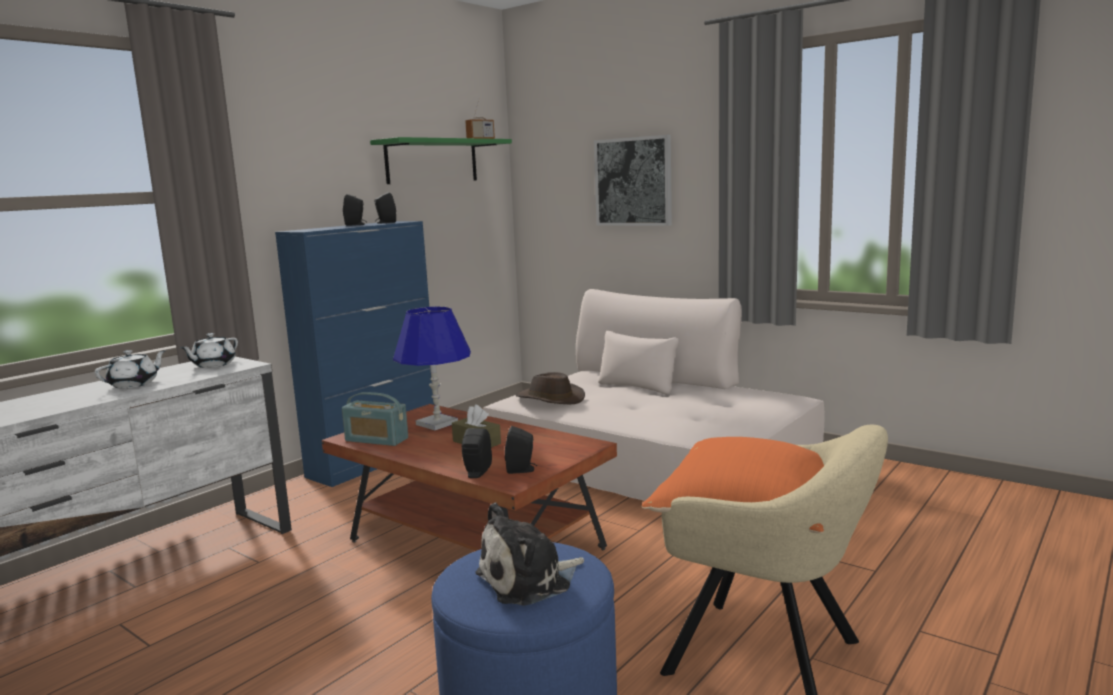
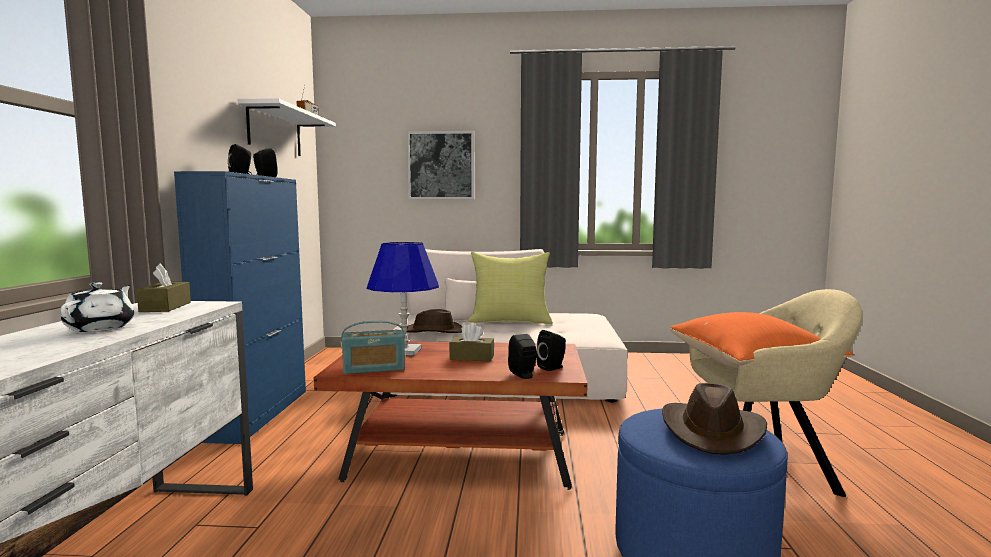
camera: 35 degrees left, 5 degrees down
white teapot [180,333,238,368] -> brown tissue box [137,264,191,312]
green shelf [370,137,512,184] -> white shelf [237,98,336,156]
plush toy [475,503,584,606] -> brown hat [662,383,767,454]
none -> yellow pillow [468,252,553,324]

